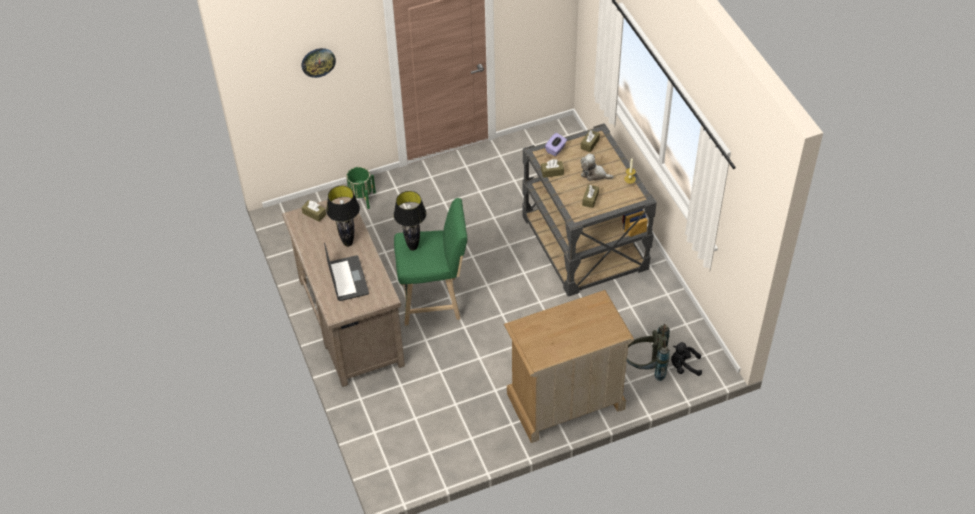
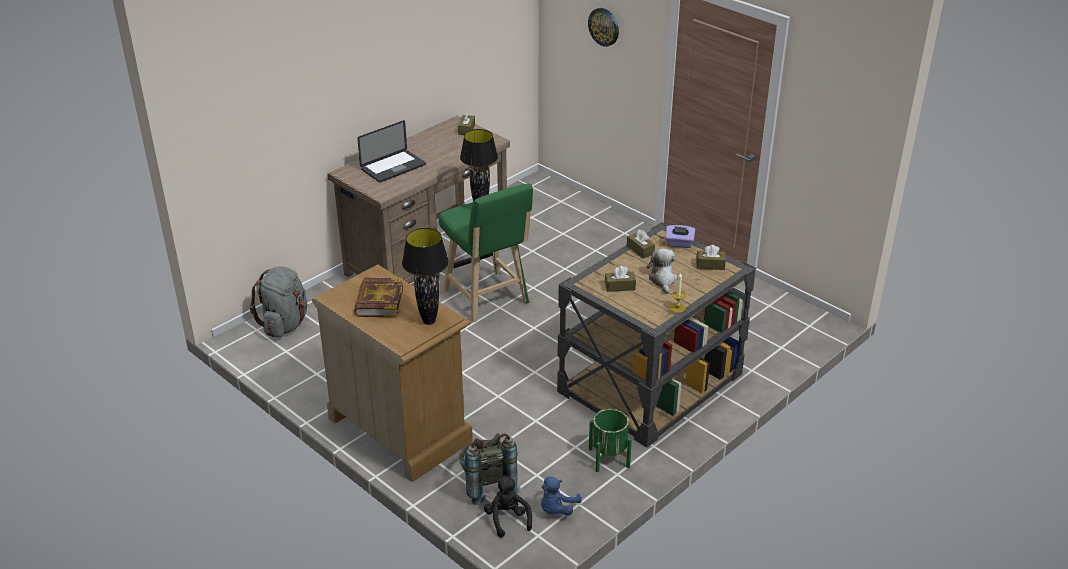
camera: 65 degrees right, 15 degrees down
black table lamp [326,186,360,247] -> black table lamp moved to [402,228,449,325]
green planter [346,167,376,209] -> green planter moved to [589,409,632,472]
none -> grey backpack [250,267,308,337]
none -> book [354,277,403,318]
none -> blue plush toy [541,476,582,516]

